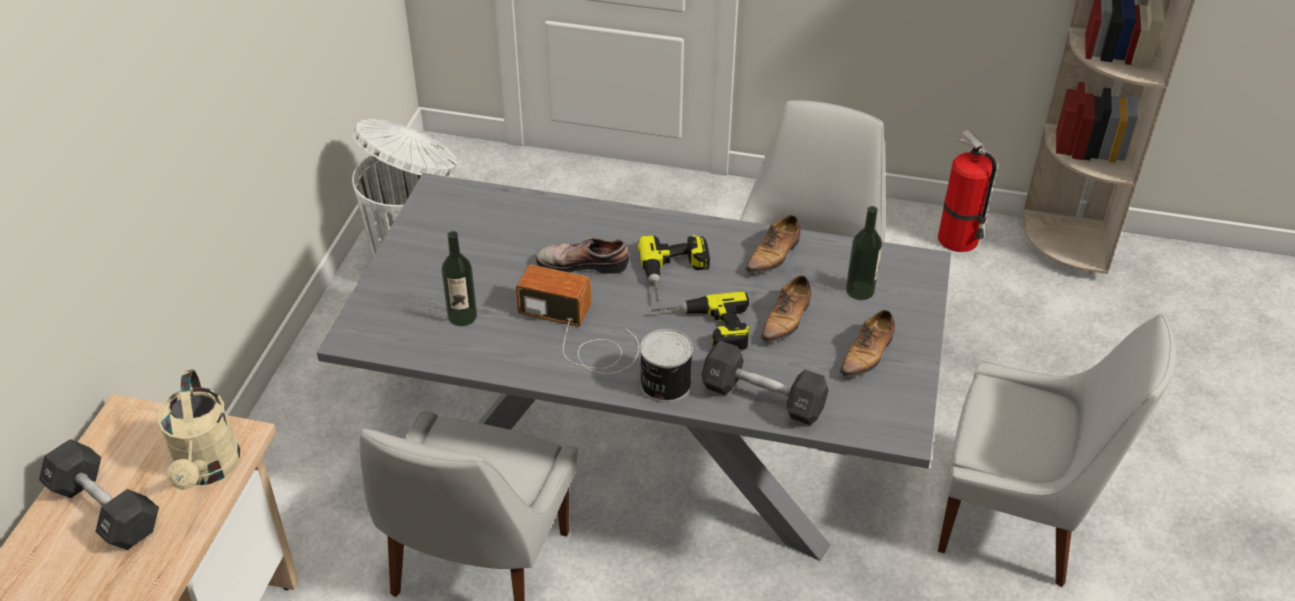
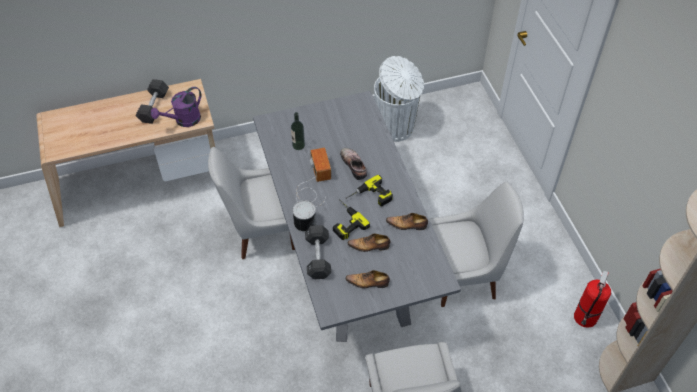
camera: 60 degrees right, 10 degrees up
beige watering can [157,369,240,490] -> purple watering can [151,87,201,127]
bottle [846,206,882,300] -> none

